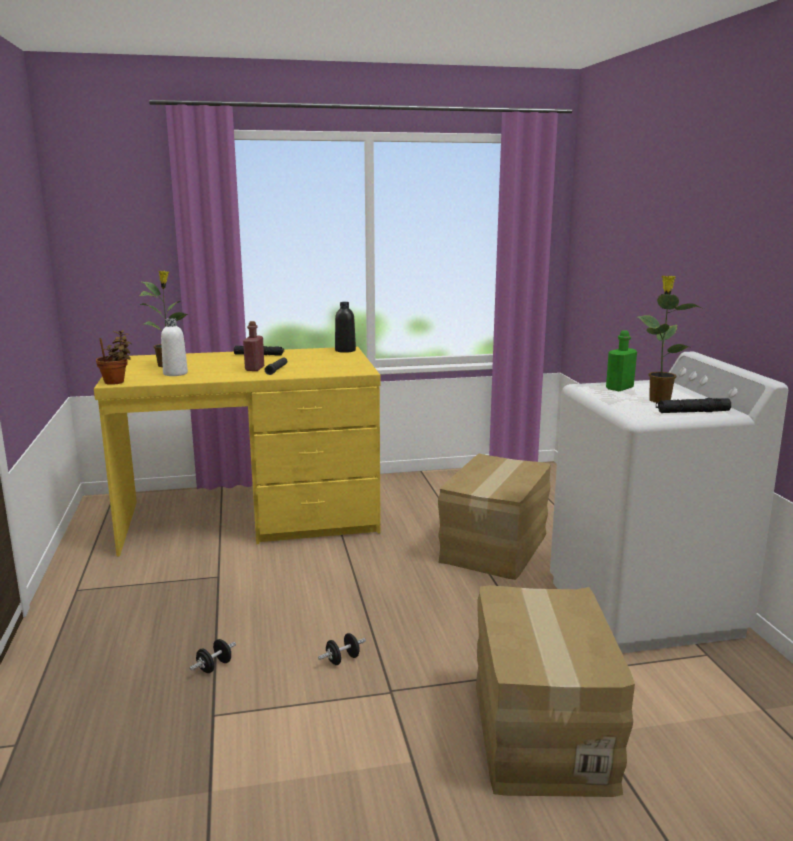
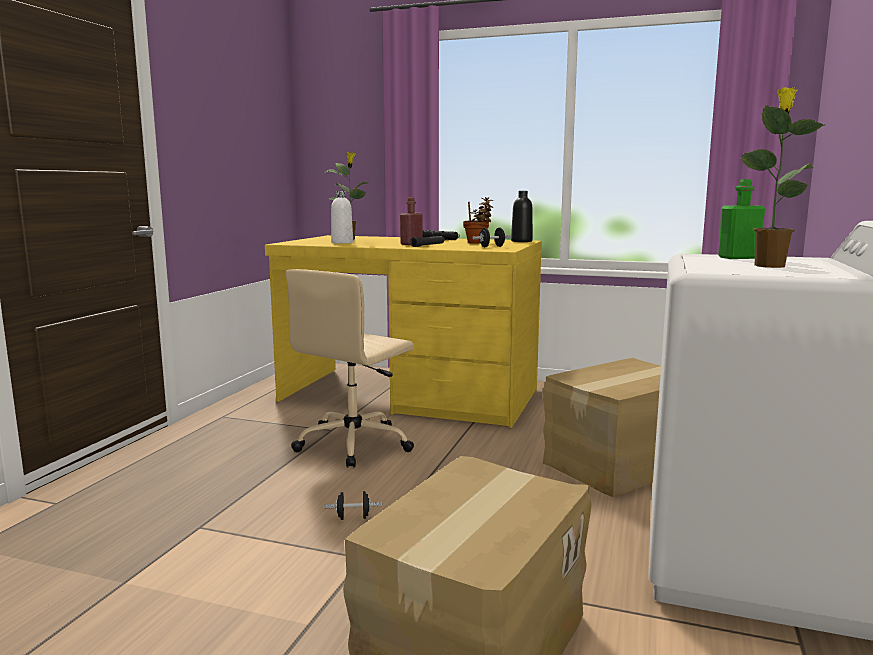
camera: 30 degrees right, 5 degrees down
potted plant [96,330,132,385] -> potted plant moved to [463,197,493,244]
black dumbbell [190,639,236,673] -> black dumbbell moved to [472,227,511,247]
black flashlight [656,398,731,413] -> none
none -> beige office chair [286,269,414,468]

